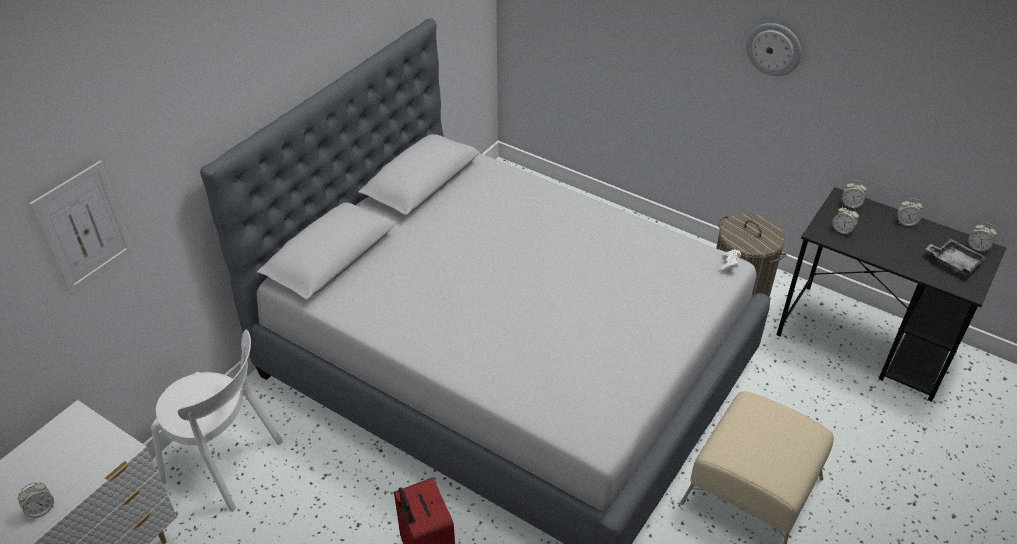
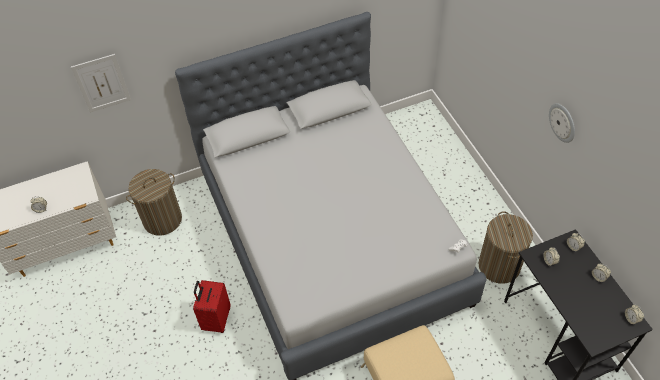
camera: 35 degrees right, 10 degrees up
white chair [151,330,283,512] -> laundry basket [126,169,182,236]
grey tray [926,239,985,276] -> none

